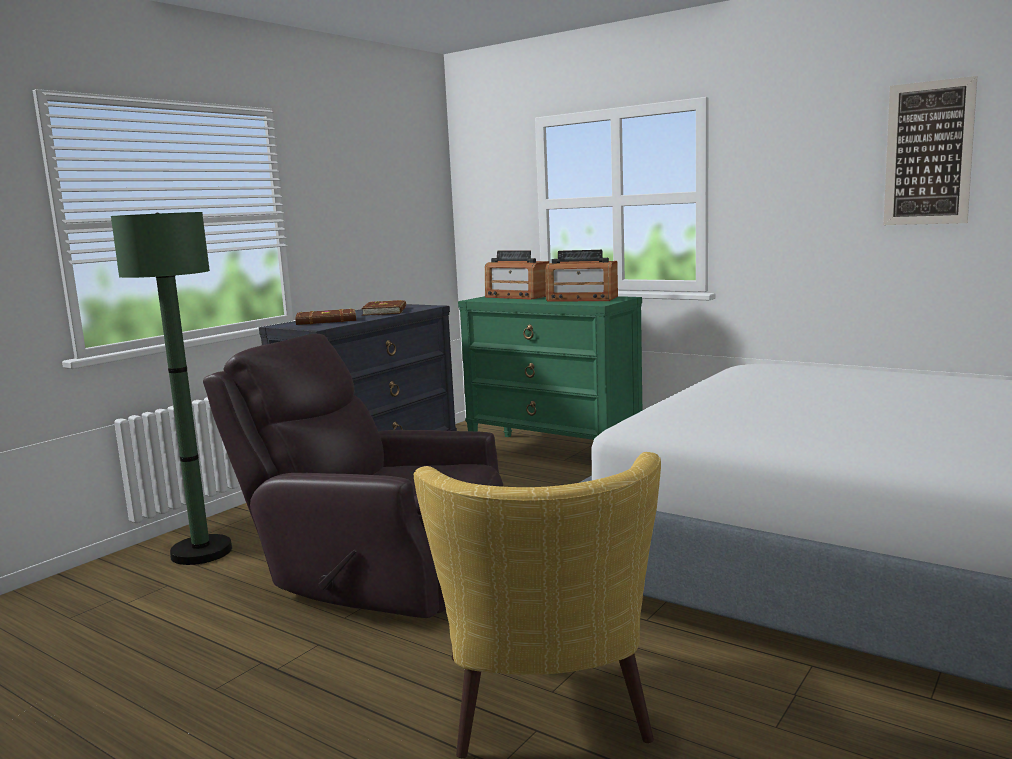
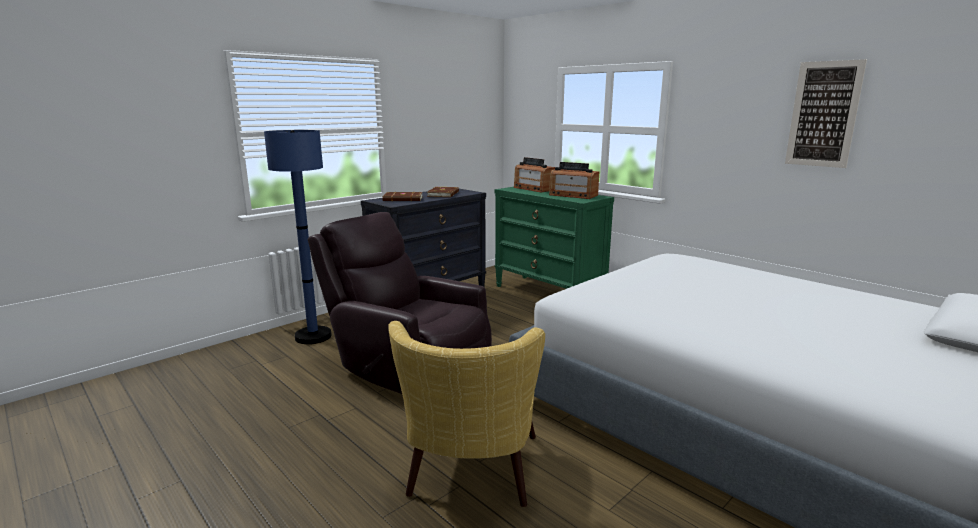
camera: 10 degrees right, 5 degrees up
green floor lamp [111,212,232,565] -> blue floor lamp [264,130,332,344]

